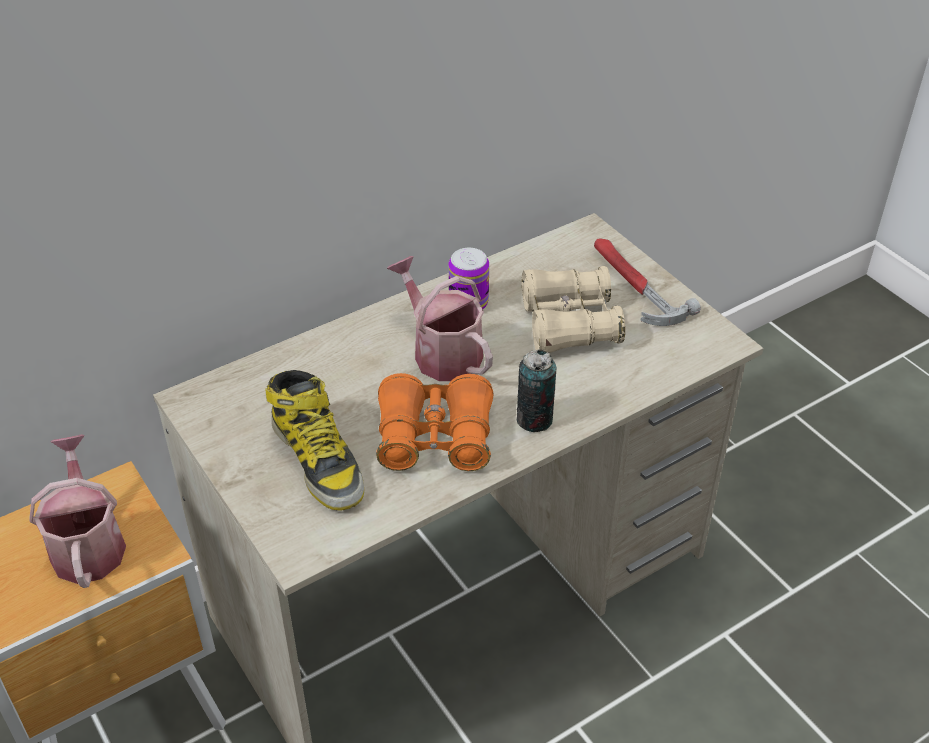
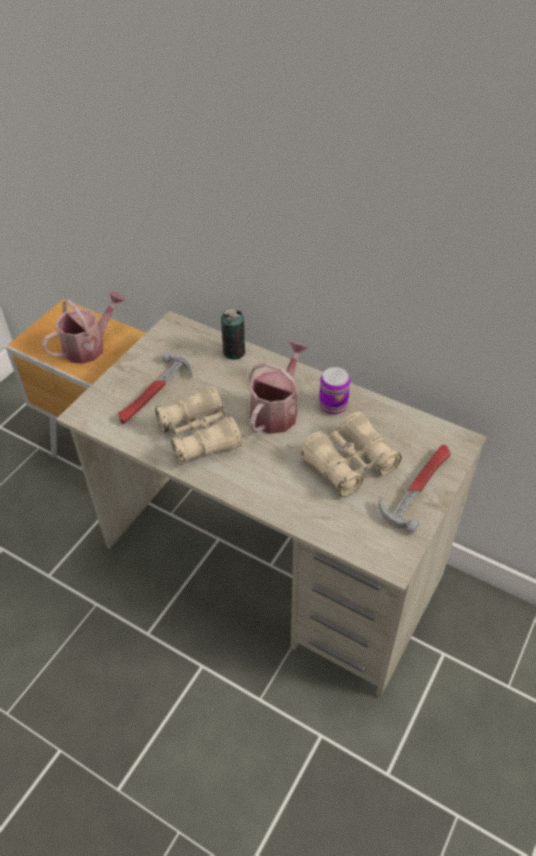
camera: 65 degrees right, 5 degrees up
boot [265,370,364,510] -> hammer [118,351,192,424]
orange binoculars [376,373,494,471] -> beige binoculars [155,386,242,465]
can [517,350,556,432] -> can moved to [221,308,245,360]

